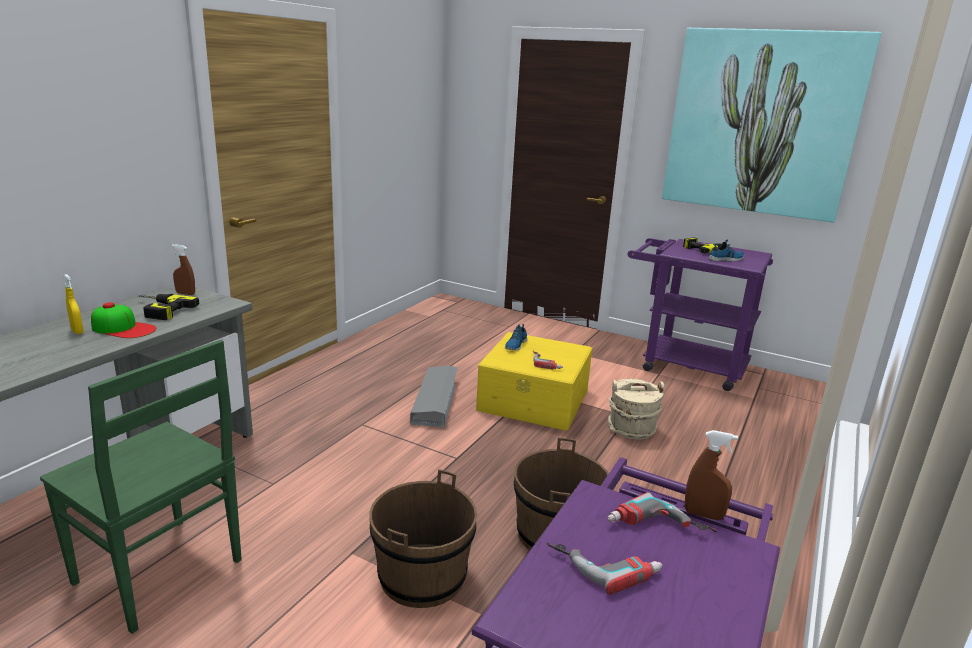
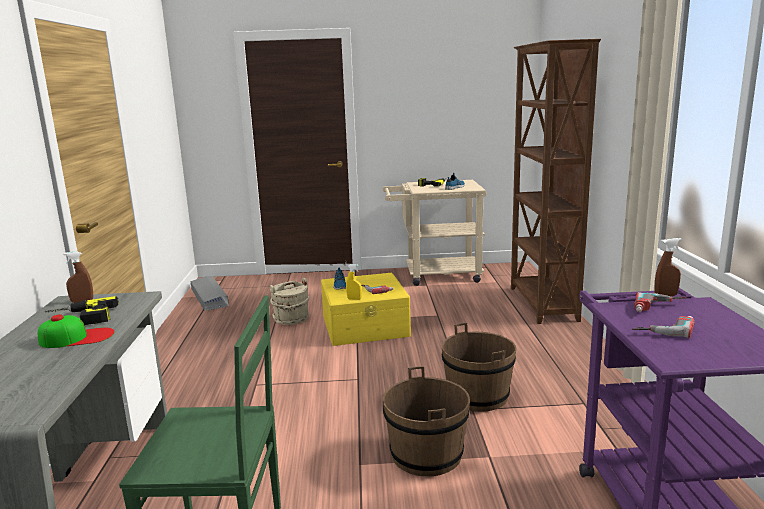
camera: 30 degrees left, 5 degrees down
yellow spray bottle [64,274,84,334] -> yellow spray bottle moved to [346,264,362,300]
grey storage box [410,366,458,428] -> grey storage box moved to [191,276,229,311]
beige bucket [608,379,664,440] -> beige bucket moved to [270,278,309,325]
purple cart [627,238,773,391] -> beige cart [383,180,486,286]
picture [662,28,881,222] -> none
none -> brown bookcase [511,39,601,324]

